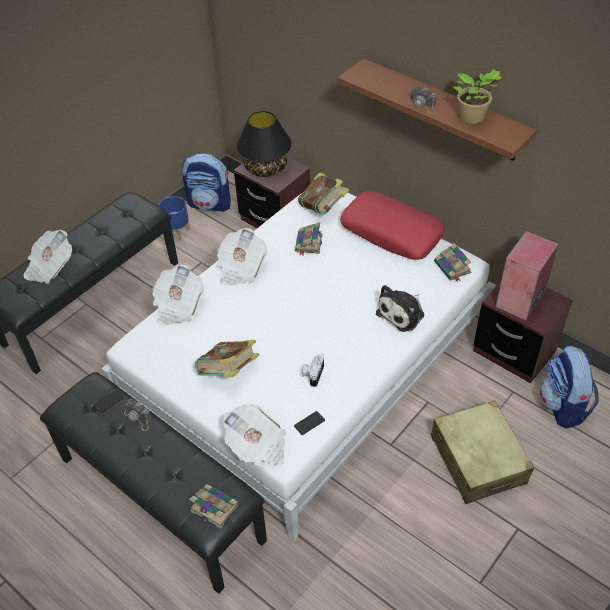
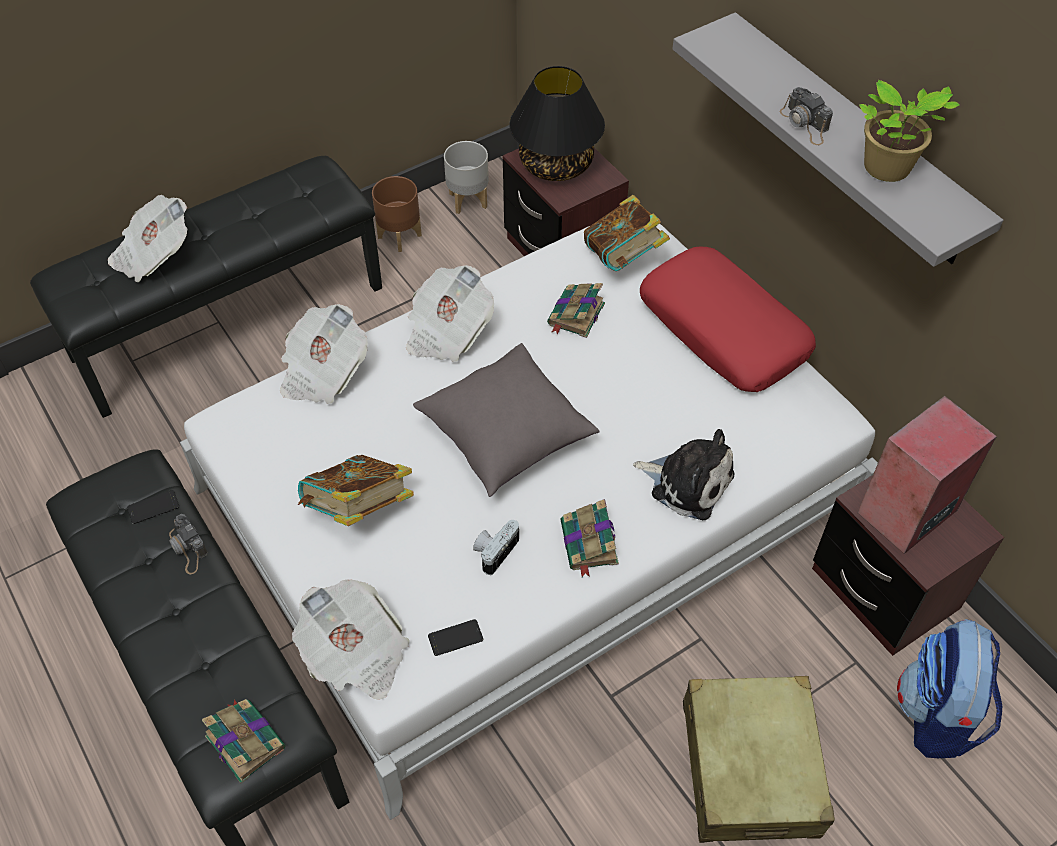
camera: 15 degrees right, 5 degrees up
blue planter [159,196,190,241] -> brown planter [372,176,422,252]
backpack [183,153,231,212] -> grey planter [444,141,489,214]
brown shelf [338,59,537,161] -> grey shelf [672,12,1003,267]
plush toy [376,285,424,332] -> plush toy turned 120 degrees counterclockwise [633,429,734,520]
book [434,243,471,282] -> book moved to [561,499,619,577]
none -> grey pillow [413,343,599,497]

